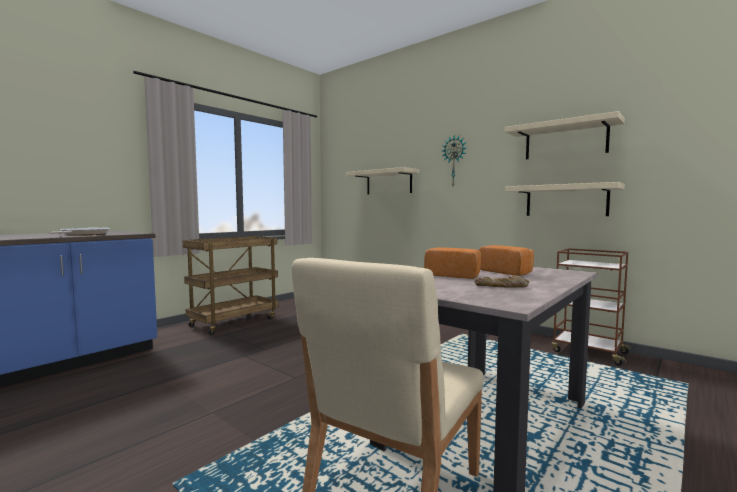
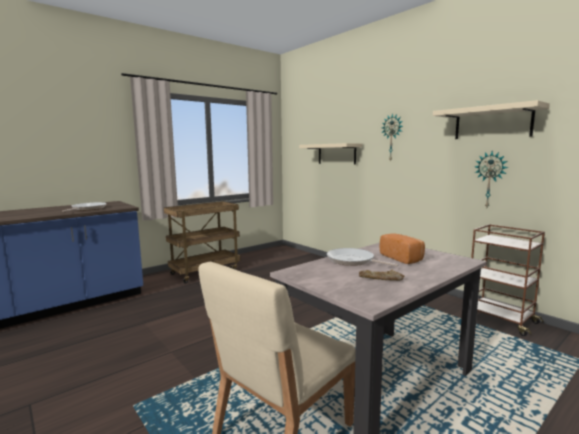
camera: 10 degrees right, 5 degrees up
bread [424,247,481,279] -> frying pan [327,248,398,266]
beige shelf [505,182,625,216] -> wall clock [475,151,508,207]

